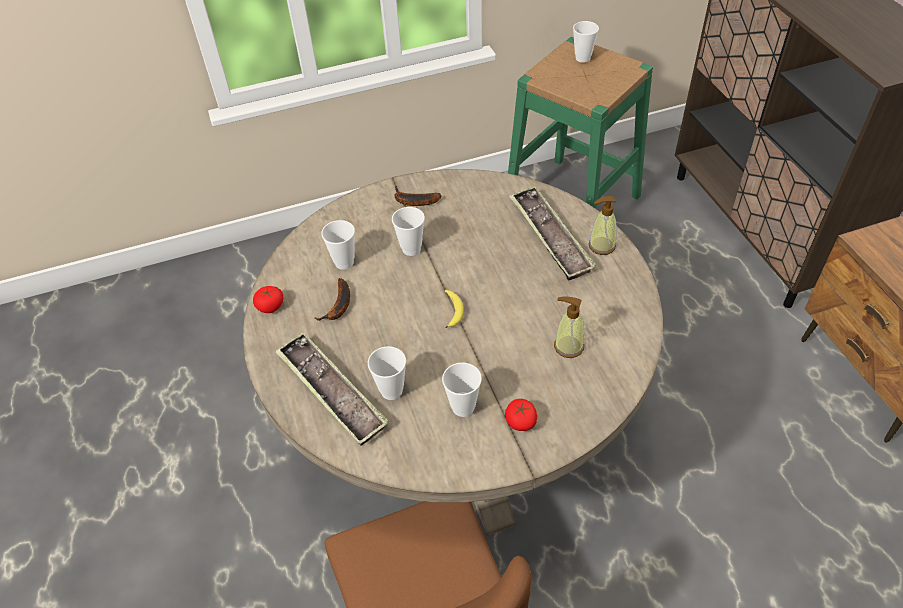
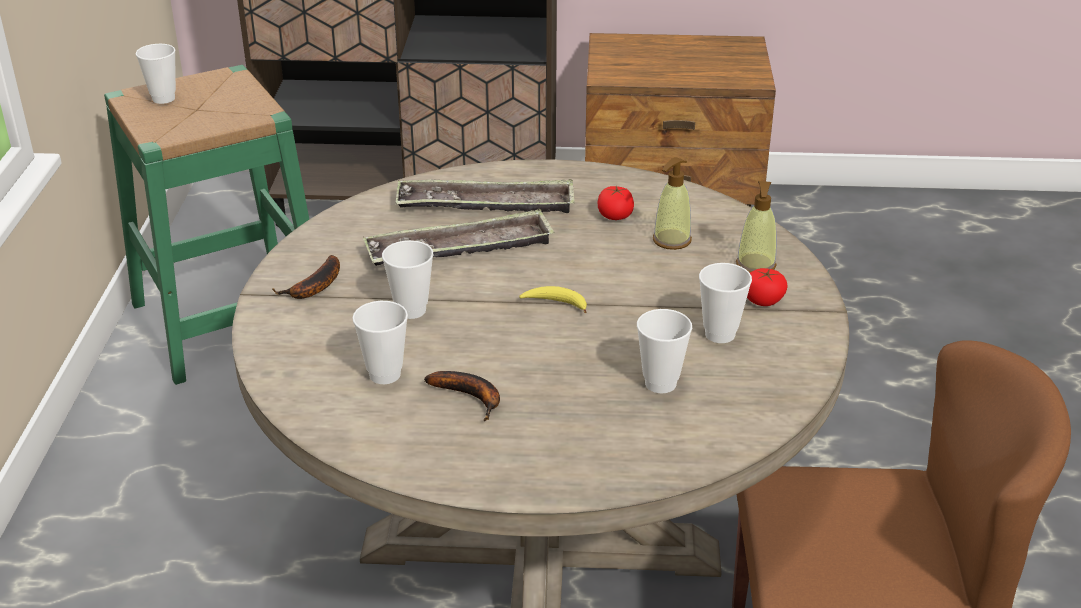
camera: 70 degrees left, 15 degrees down
tomato [253,286,283,313] -> tomato moved to [598,186,634,220]
tray [275,332,389,446] -> tray moved to [363,209,554,266]
soap dispenser [589,196,617,255] -> soap dispenser moved to [736,181,777,273]

